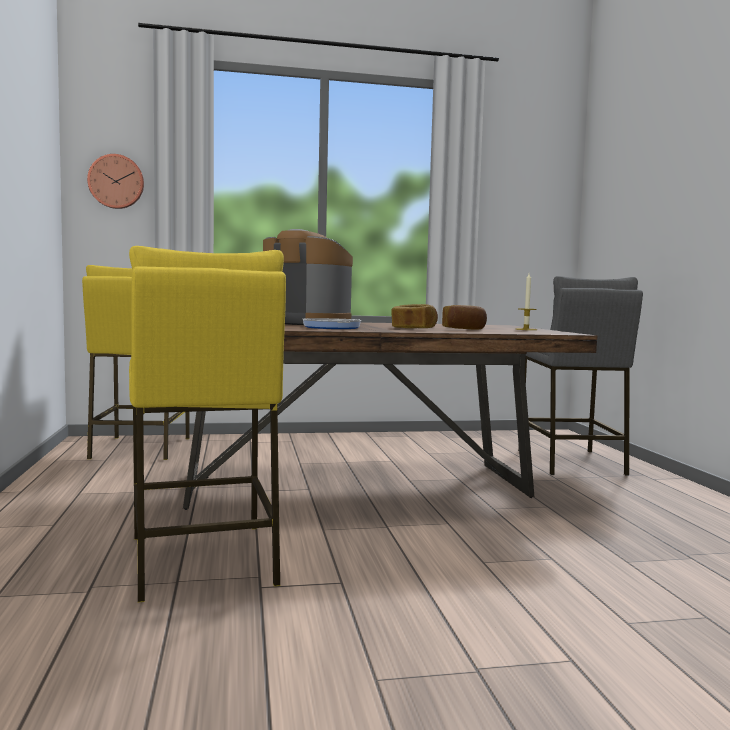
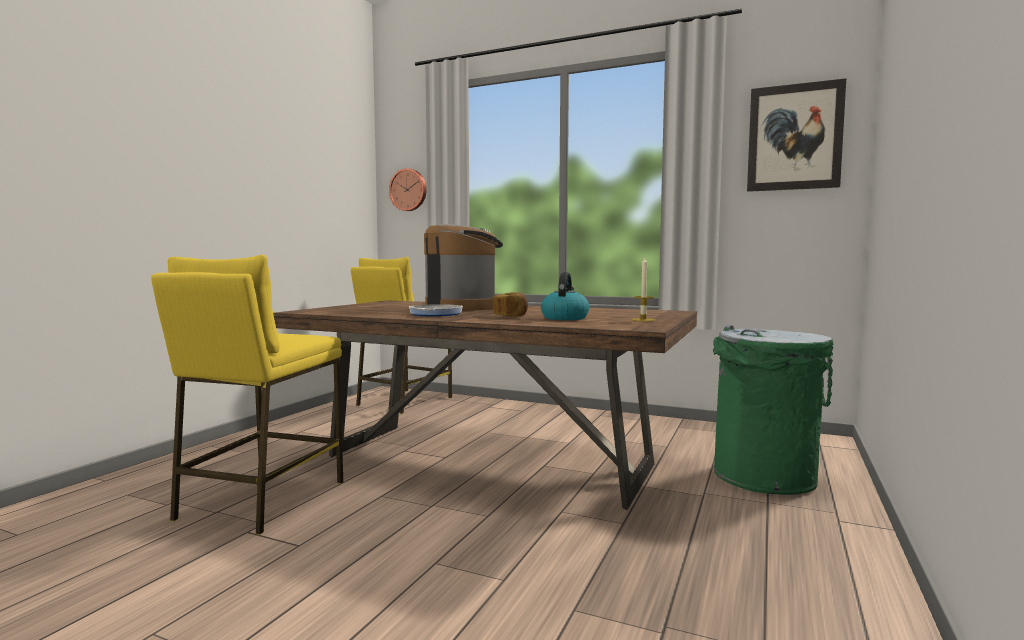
camera: 35 degrees right, 0 degrees up
bread [442,305,487,330] -> kettle [541,272,589,320]
grey stool [518,276,643,476] -> green trash can [712,325,834,495]
none -> picture [747,78,846,192]

